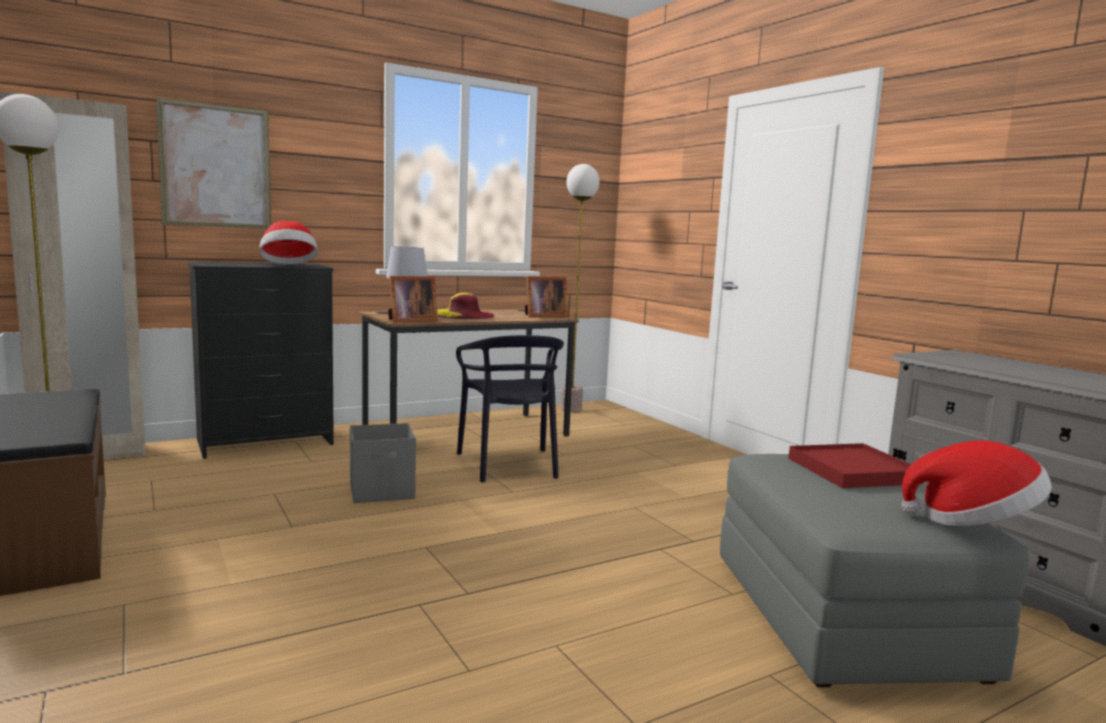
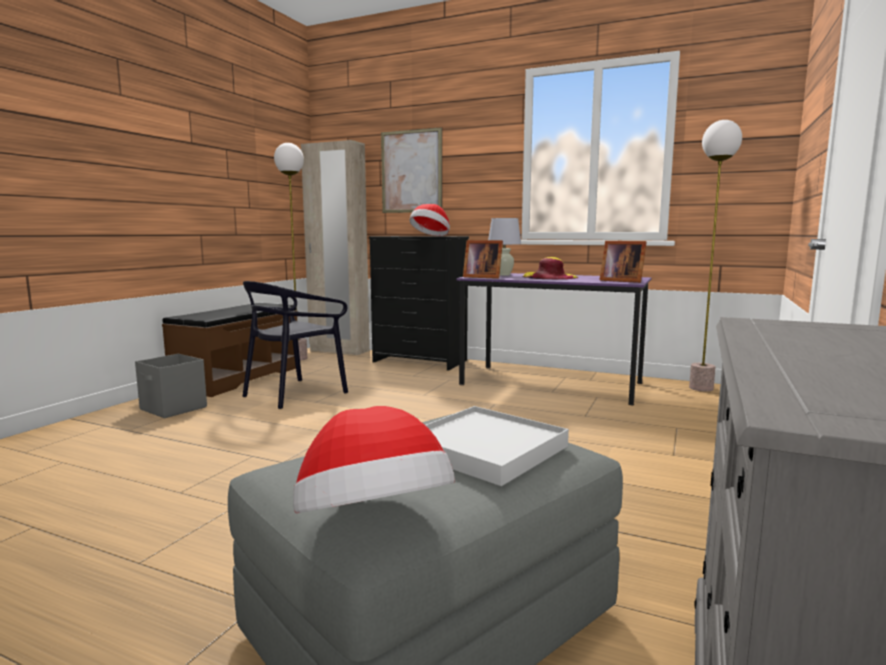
camera: 55 degrees right, 0 degrees up
grey storage box [350,423,416,503] -> grey storage box moved to [135,354,207,418]
brown desk [359,309,579,436] -> purple desk [456,273,651,405]
black chair [456,335,564,483] -> black chair moved to [242,281,348,409]
red tray [788,443,923,488] -> white tray [426,406,569,486]

